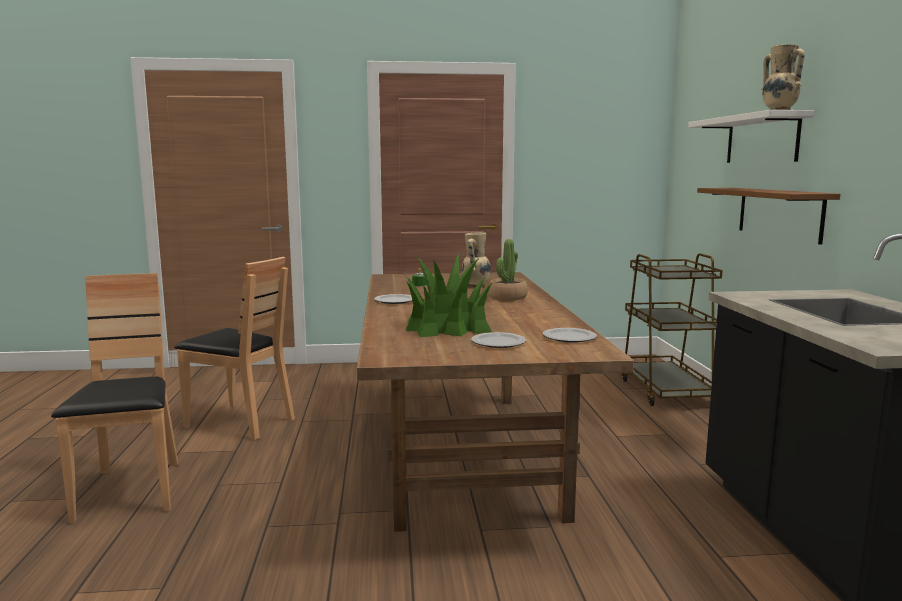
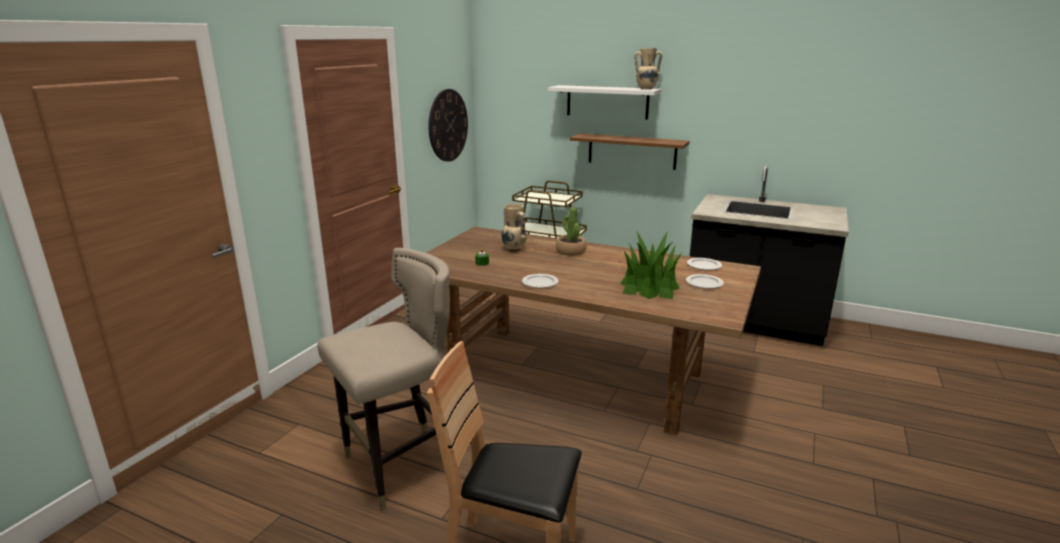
camera: 60 degrees left, 10 degrees up
brown chair [174,257,295,440] -> beige stool [318,248,459,510]
none -> wall clock [428,89,468,162]

